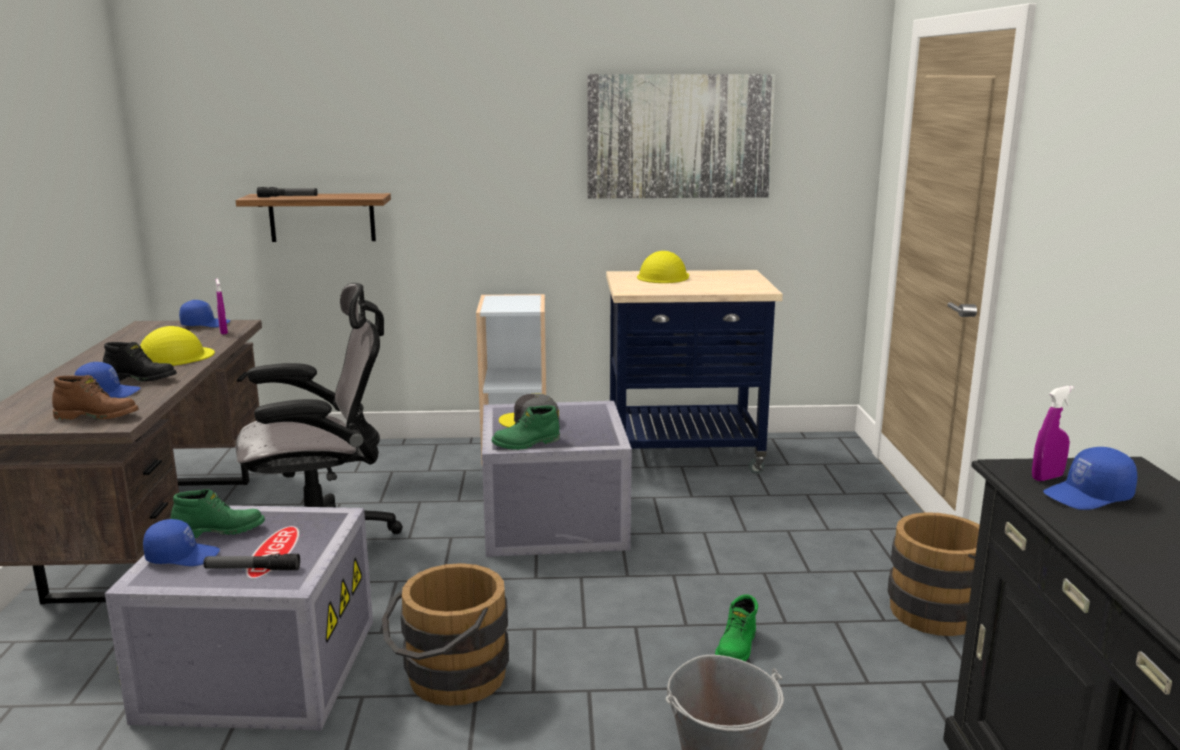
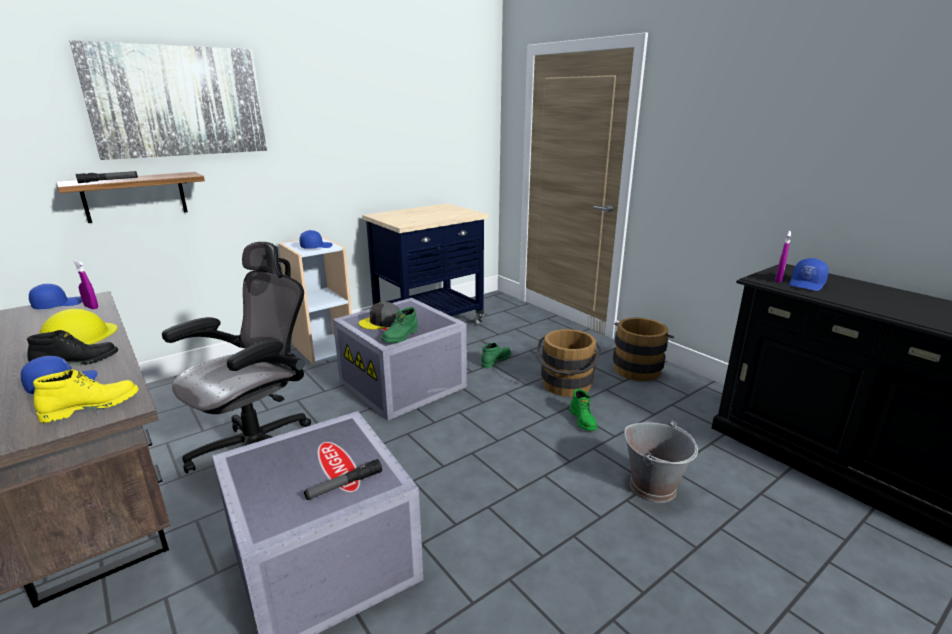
camera: 35 degrees left, 5 degrees up
brown boot [52,375,139,420] -> yellow boot [33,369,139,423]
blue cap [143,519,220,566] -> blue cap moved to [299,230,333,249]
green boot [171,489,265,538] -> green boot moved to [481,343,511,368]
brown bucket [382,563,509,706] -> brown bucket moved to [536,329,601,397]
picture [587,74,775,199] -> picture moved to [69,40,267,160]
yellow hard hat [637,251,689,283] -> none

